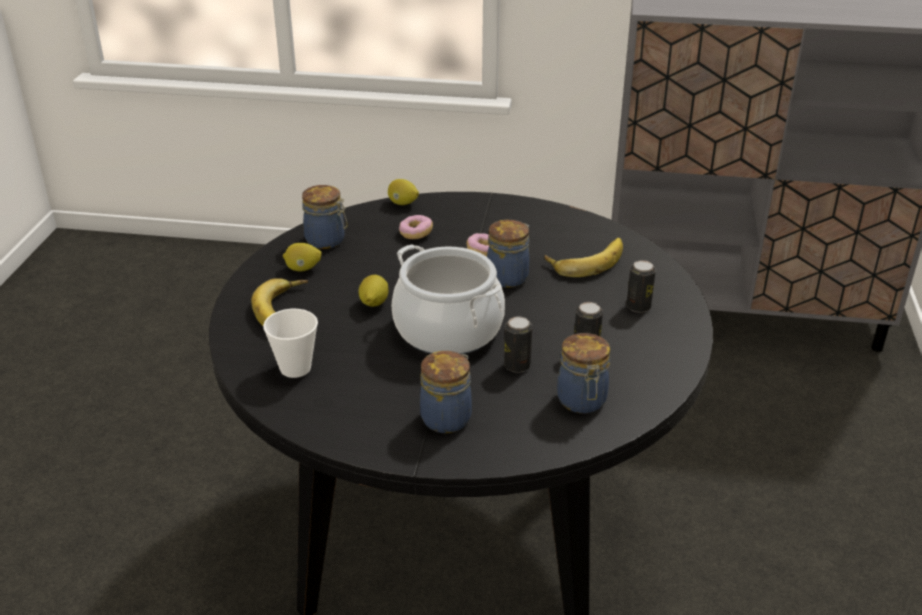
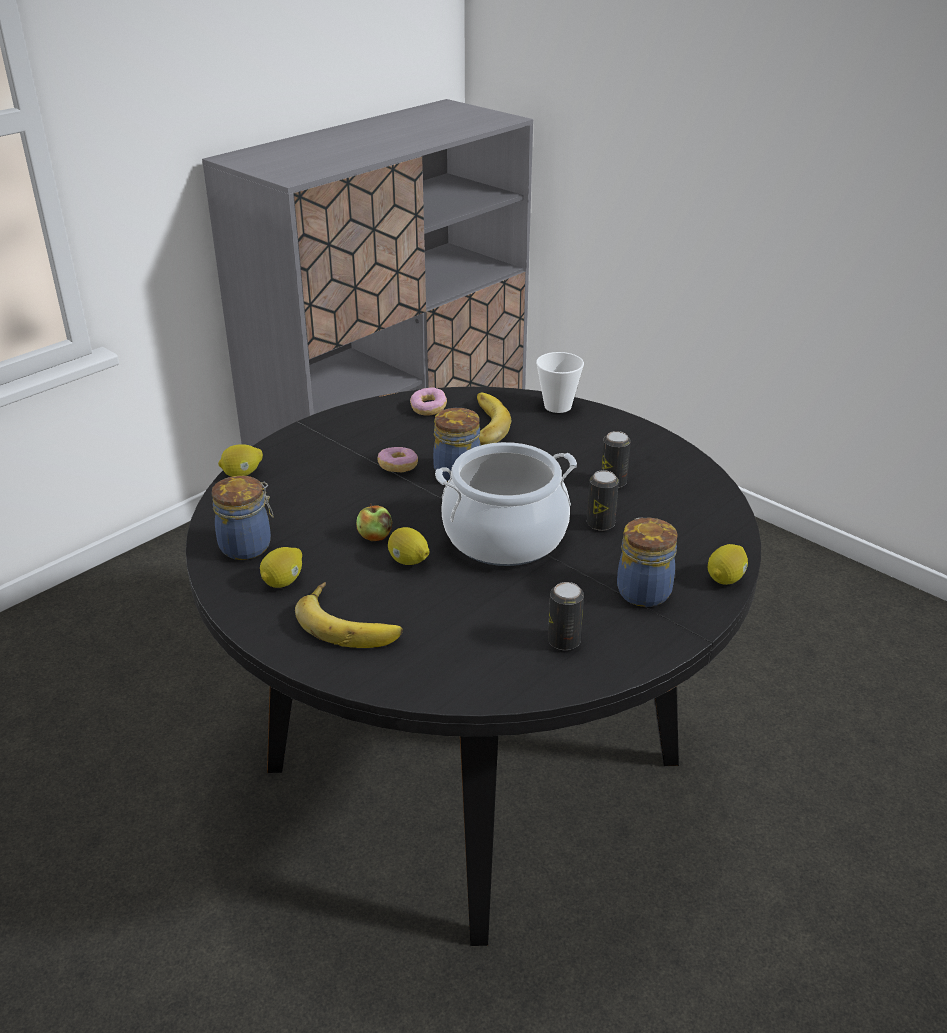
camera: 55 degrees left, 0 degrees up
cup [263,309,318,378] -> cup moved to [536,352,584,413]
donut [399,215,433,239] -> donut moved to [410,387,447,415]
jar [557,333,610,413] -> none
can [626,260,656,313] -> can moved to [548,582,584,650]
none -> apple [356,504,392,541]
none -> lemon [708,544,748,585]

